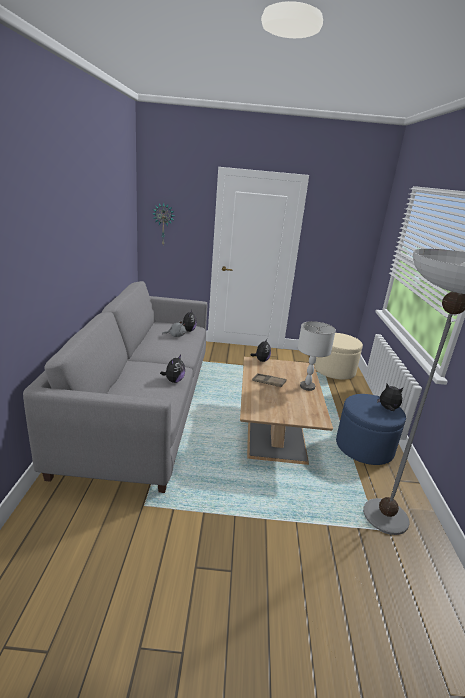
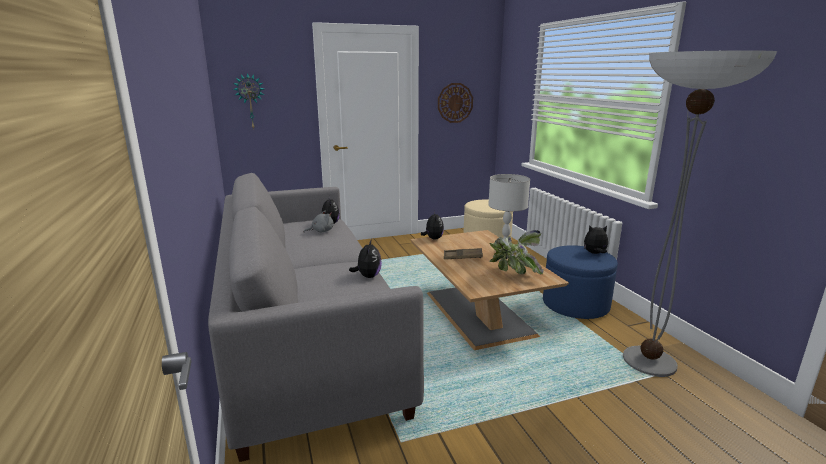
camera: 20 degrees left, 5 degrees down
none -> wall clock [438,83,473,123]
none -> potted plant [489,230,544,275]

